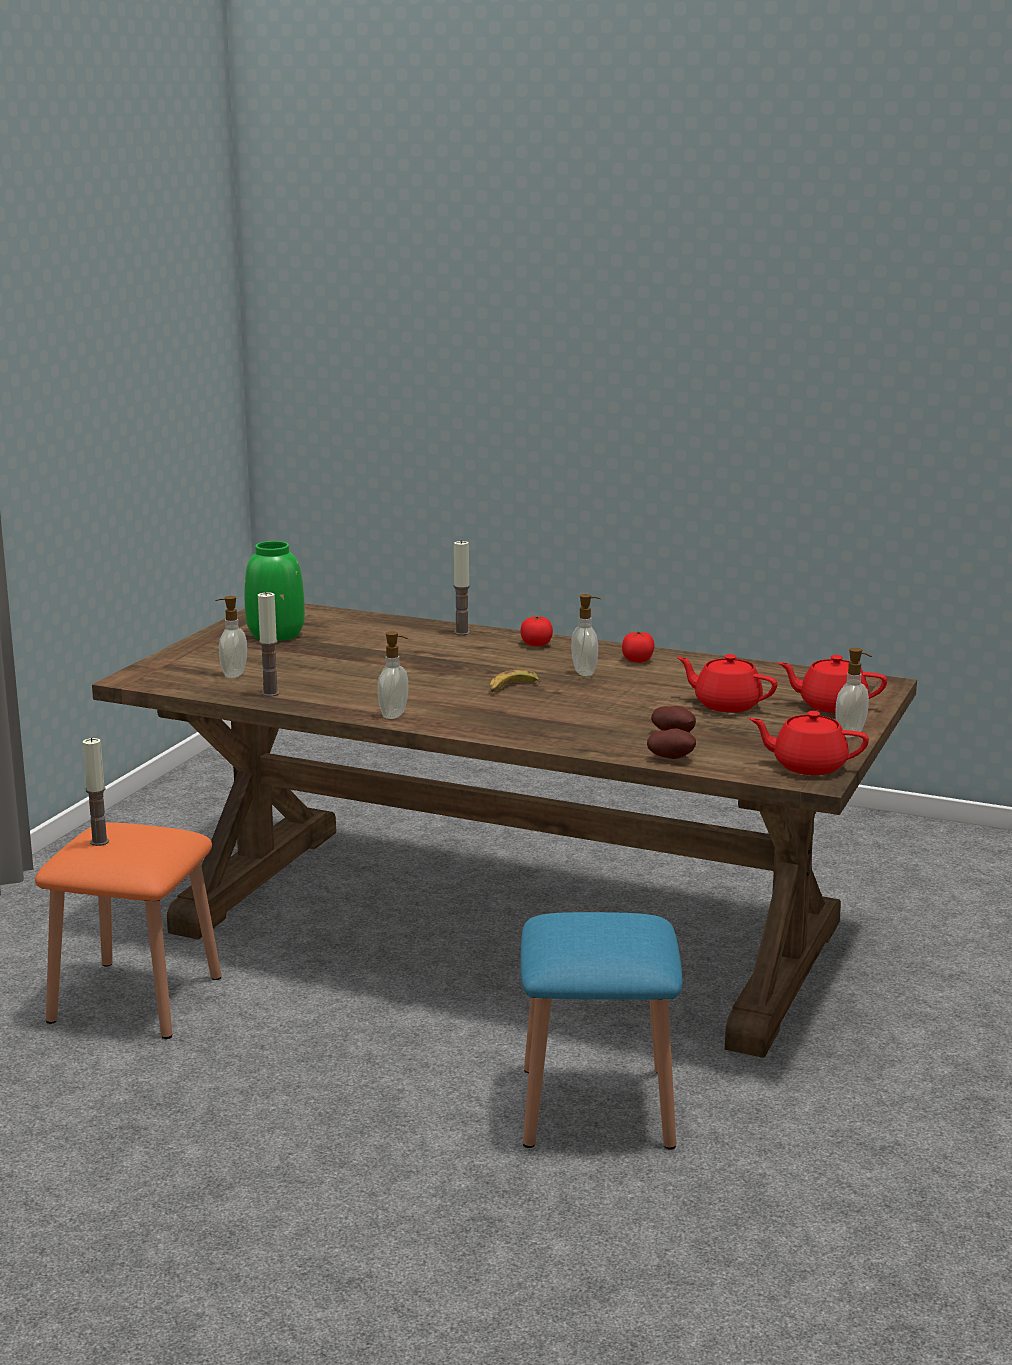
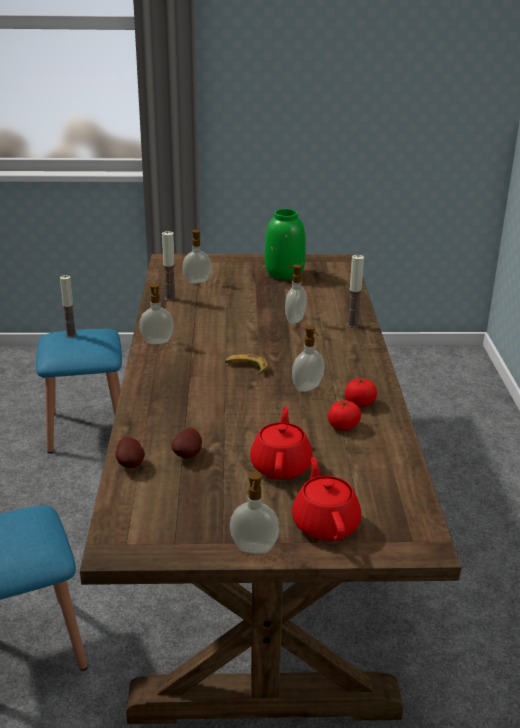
camera: 65 degrees right, 10 degrees up
orange stool [35,822,222,1039] -> blue stool [36,329,122,453]
tomato [520,616,553,646] -> tomato moved to [328,400,361,431]
red teapot [749,711,869,775] -> none
none -> soap dispenser [285,264,307,324]

